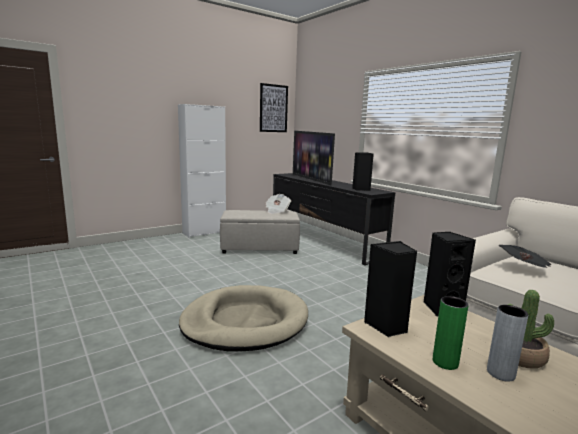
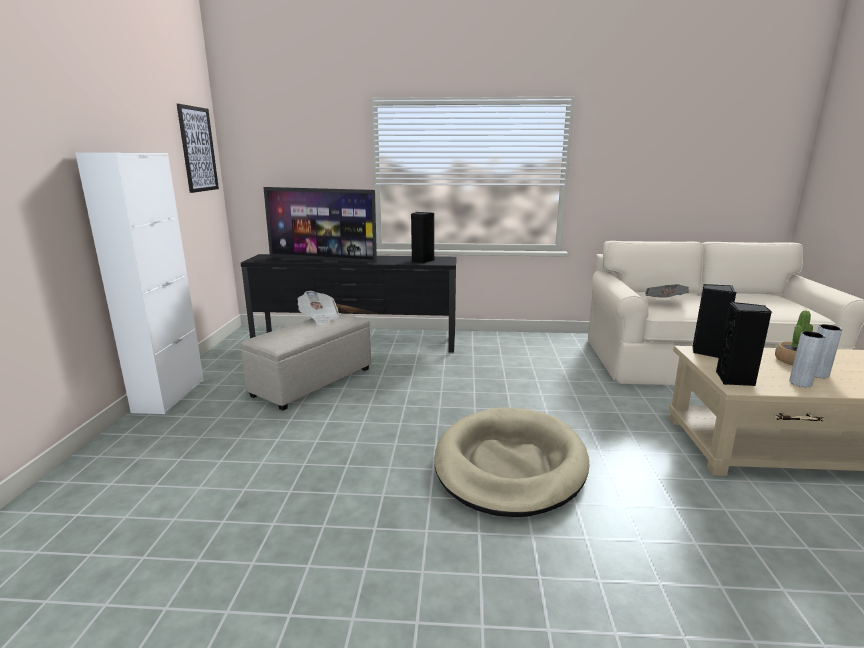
camera: 50 degrees left, 5 degrees up
green vase [433,296,469,370] -> grey vase [789,331,825,387]

